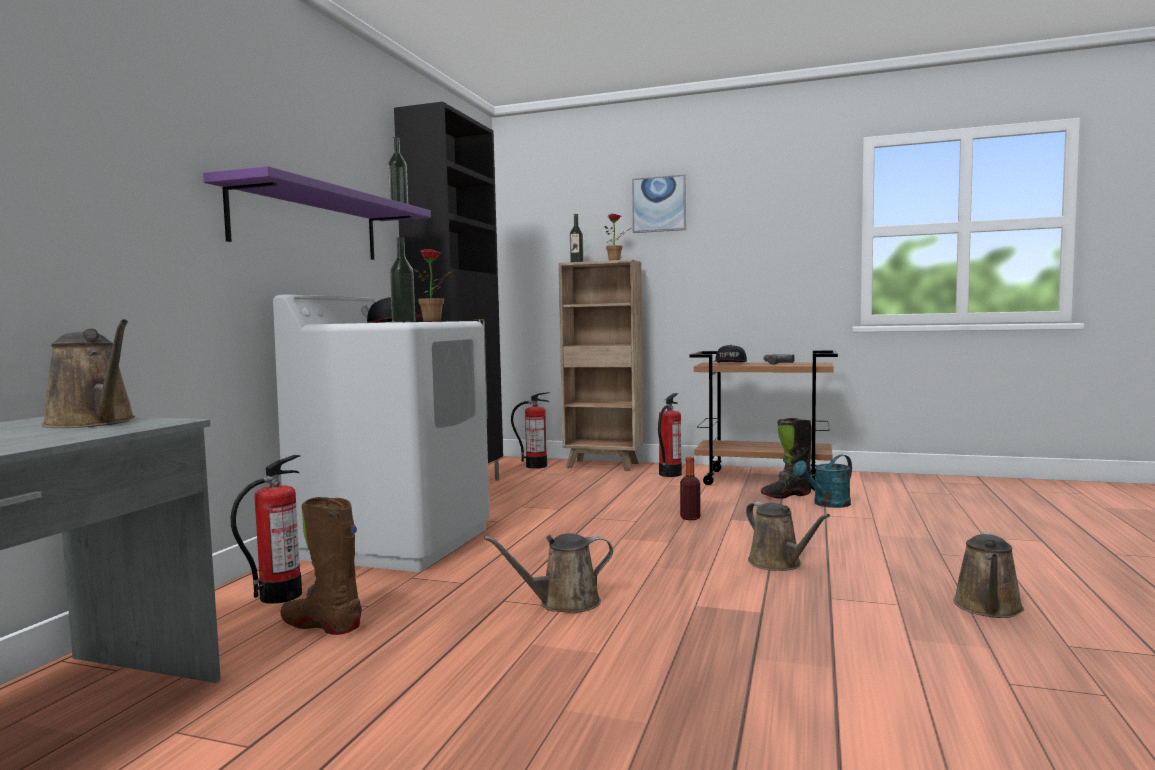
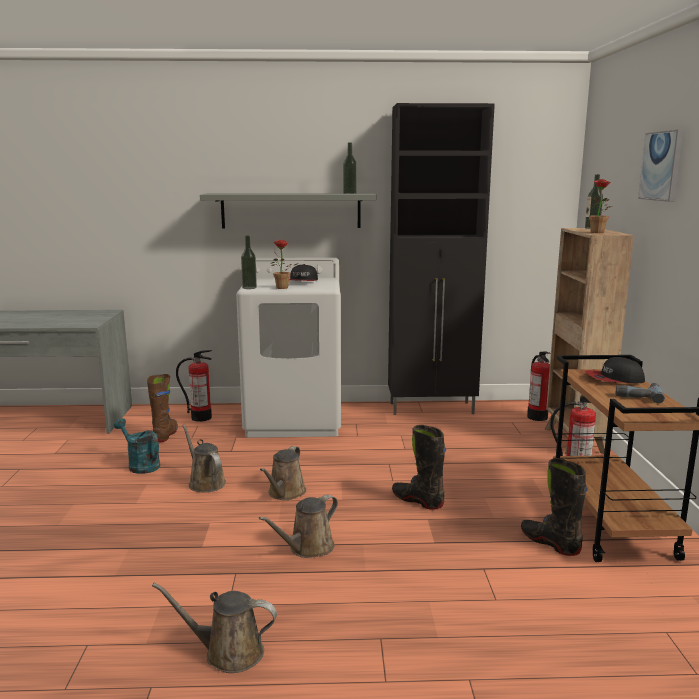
camera: 70 degrees right, 10 degrees up
brown watering can [42,319,135,428] -> brown watering can moved to [260,446,306,500]
purple shelf [203,166,431,260] -> grey shelf [200,193,376,228]
bottle [680,457,700,520] -> black boot [392,425,446,510]
turquoise watering can [793,455,852,508] -> turquoise watering can moved to [114,418,160,474]

